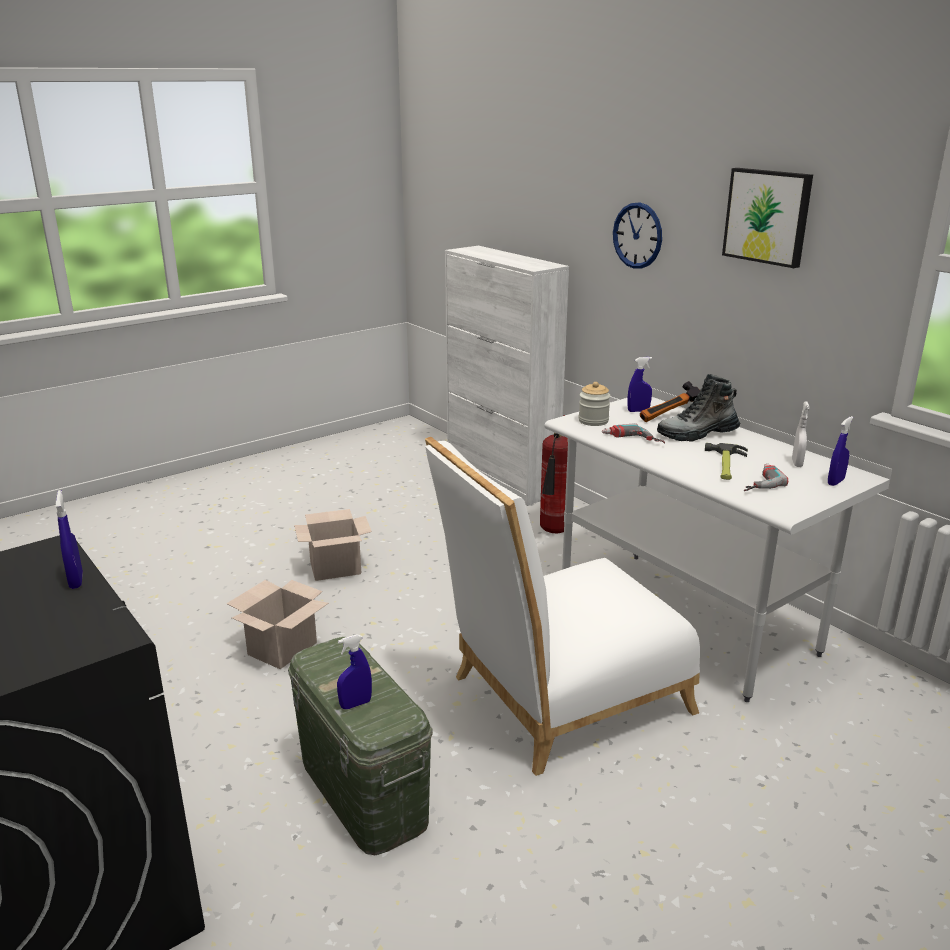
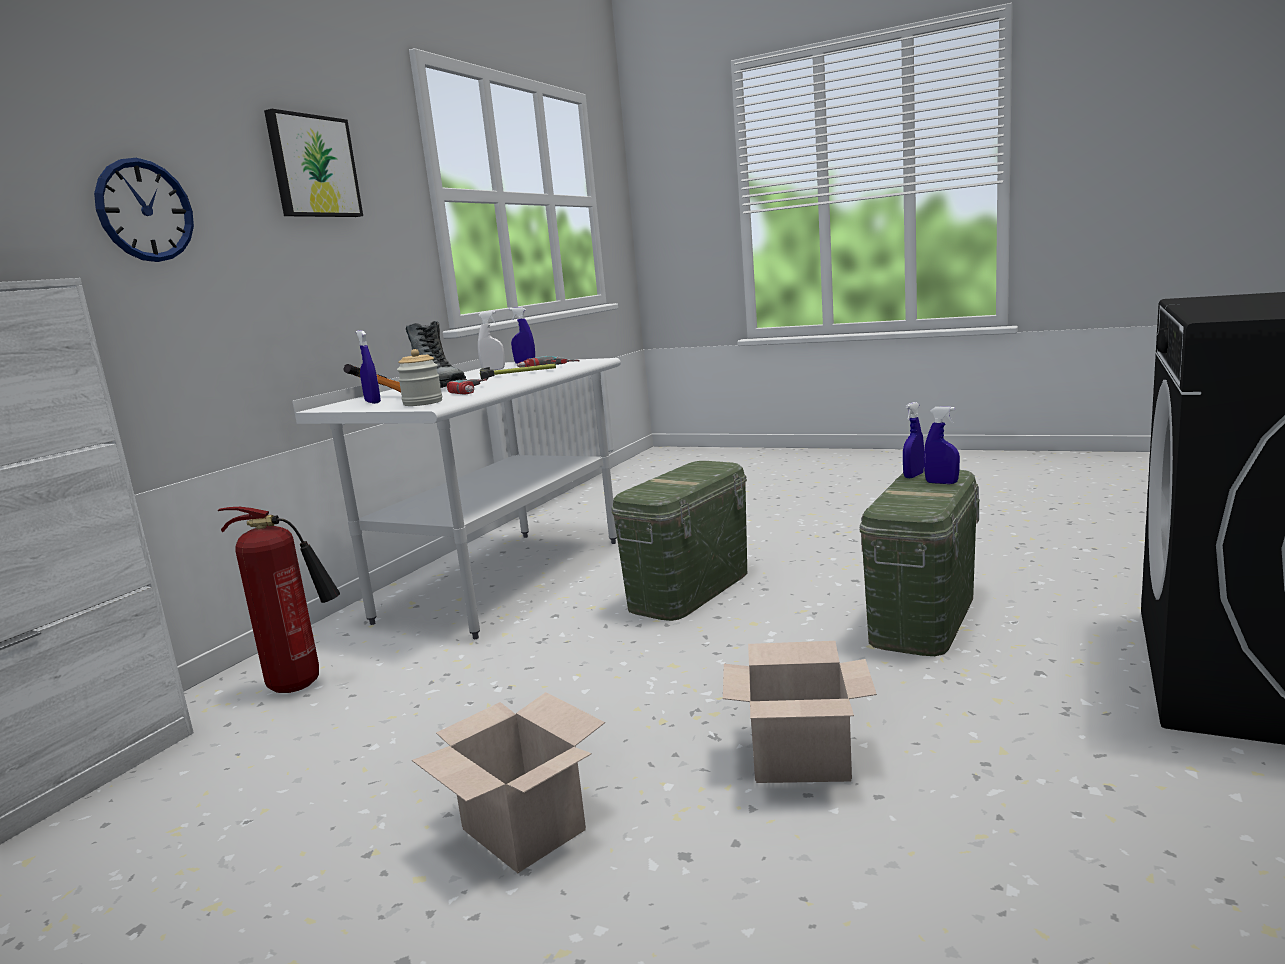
camera: 115 degrees left, 10 degrees down
blue spray bottle [55,490,83,589] -> blue spray bottle moved to [903,402,924,478]
white chair [425,437,700,776] -> green storage box [611,461,747,621]

